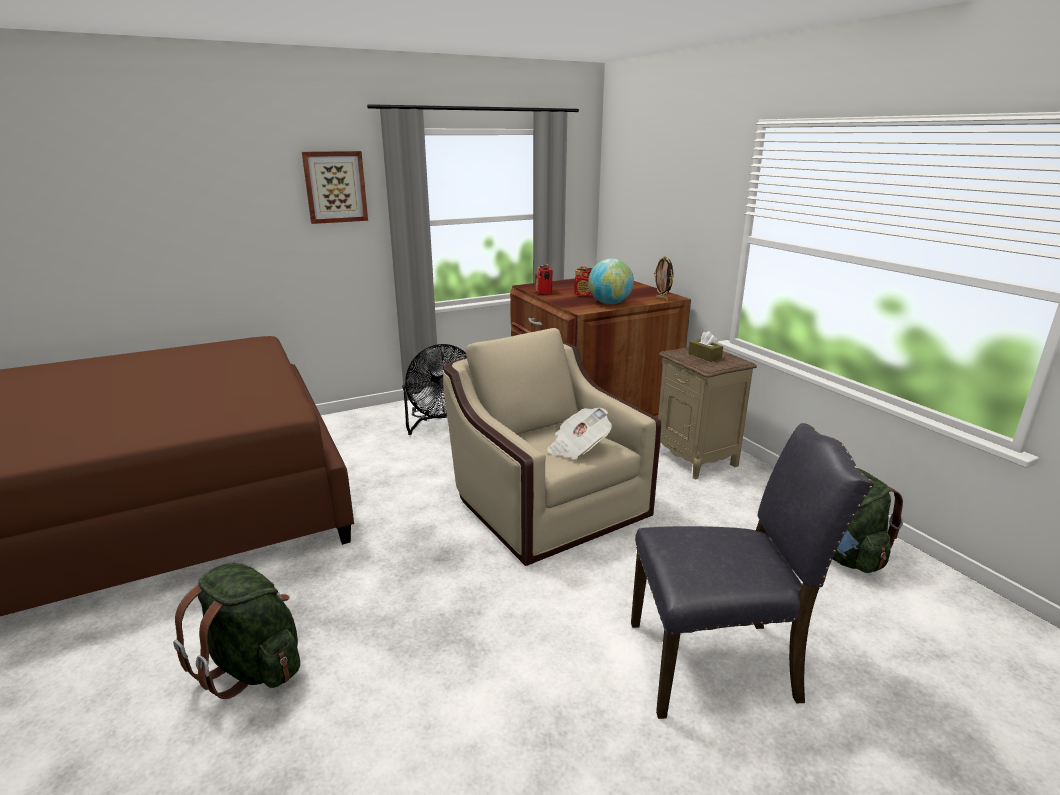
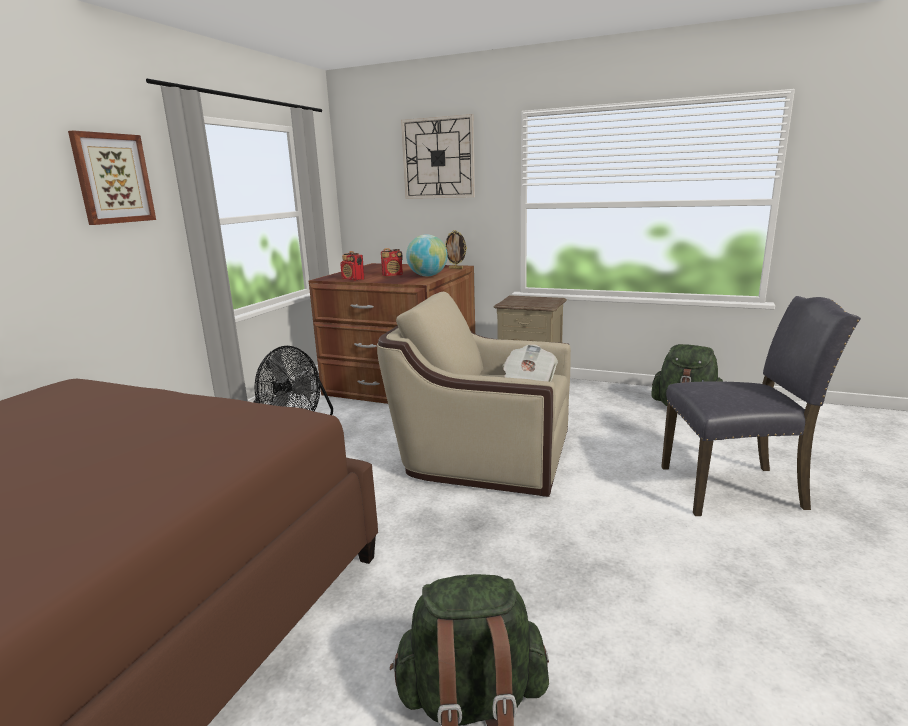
camera: 40 degrees left, 5 degrees down
grey chair [631,423,874,719] -> grey chair turned 45 degrees clockwise [661,296,861,516]
brown tissue box [689,331,723,362] -> none
none -> wall clock [401,114,475,199]

